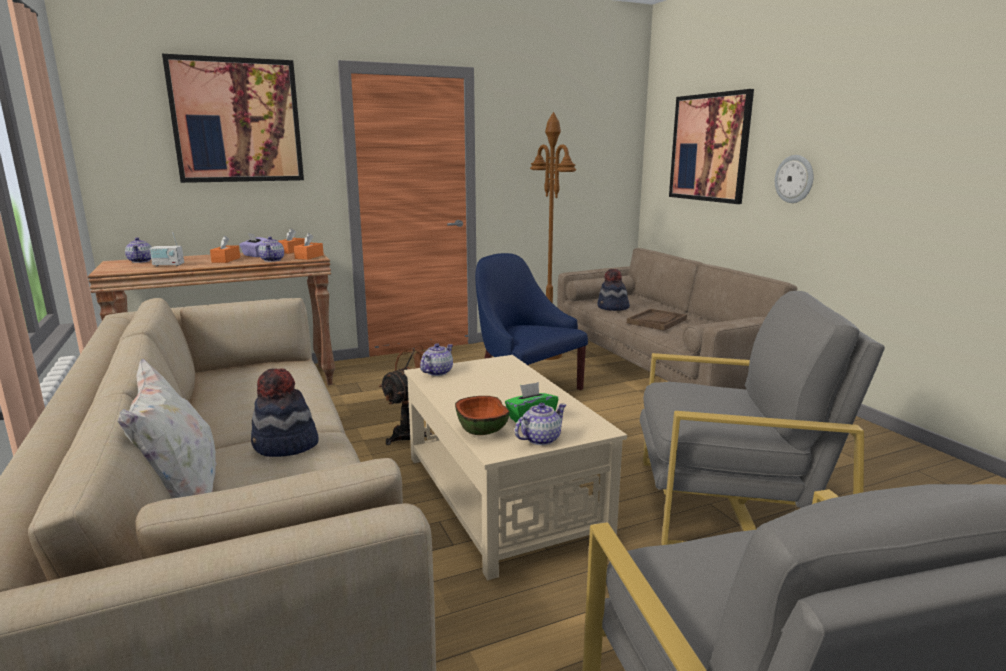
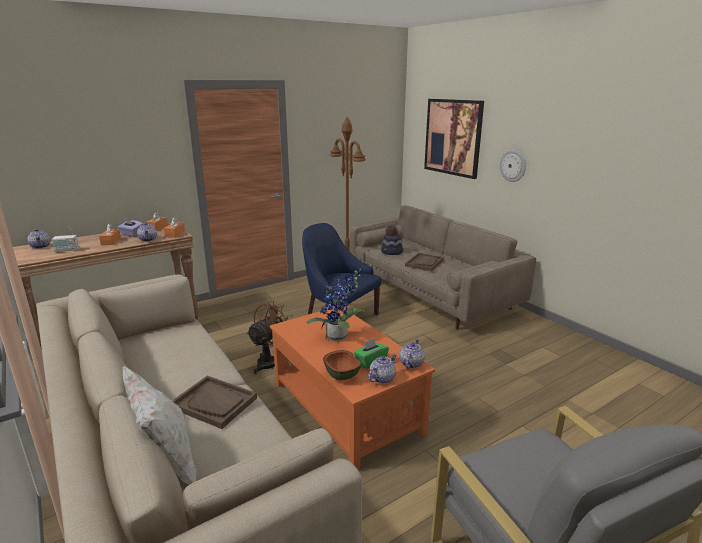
camera: 10 degrees left, 5 degrees up
picture [162,54,304,183] -> none
hat [251,368,319,457] -> brown tray [172,376,257,429]
beige coffee table [404,355,627,580] -> orange coffee table [270,307,435,469]
teapot [420,343,453,376] -> teapot moved to [399,339,425,369]
grey armchair [640,291,885,545] -> none
none -> potted plant [306,269,366,342]

